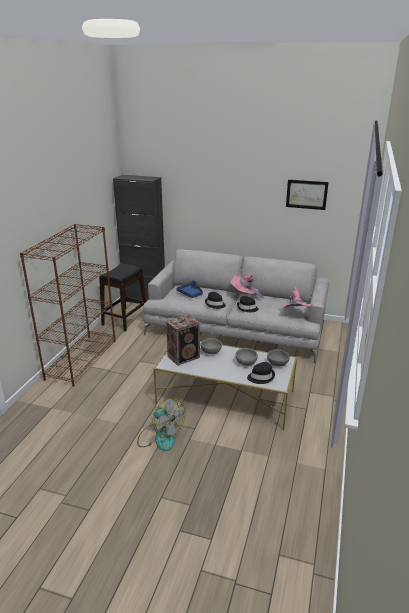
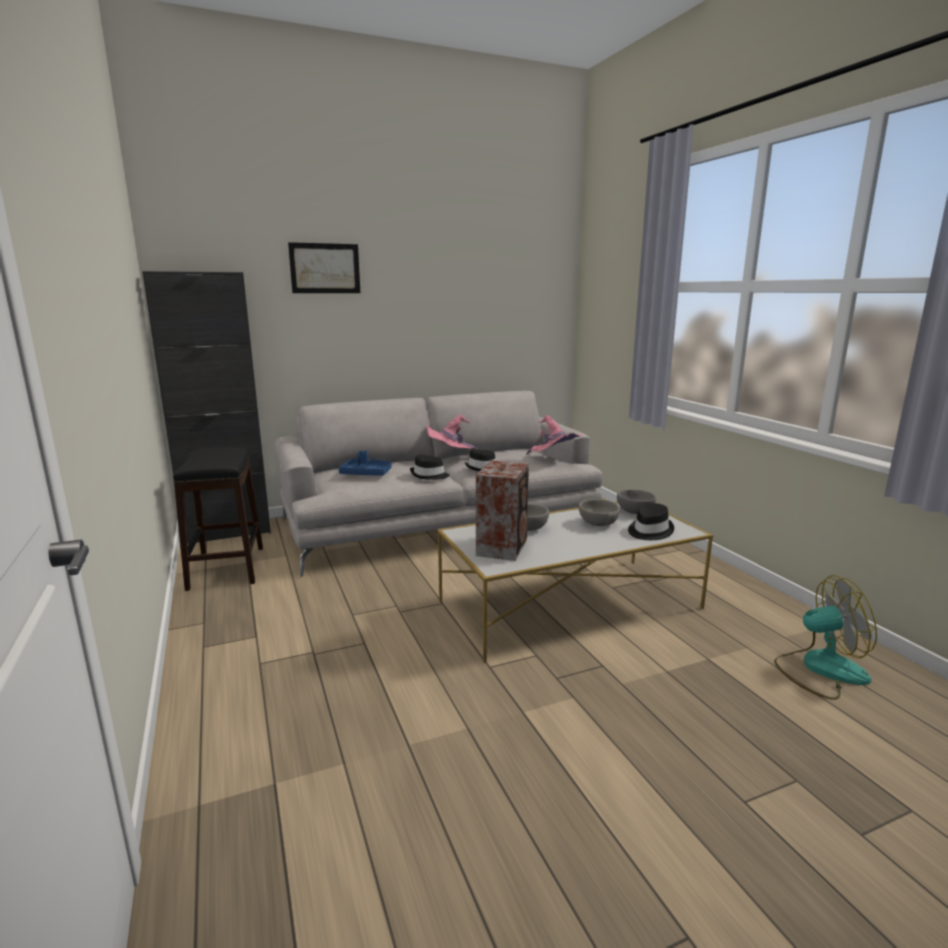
camera: 40 degrees left, 10 degrees down
brown bookcase [20,224,116,387] -> none
fan [137,397,185,451] -> fan moved to [774,575,877,700]
picture [286,180,329,210] -> picture moved to [288,242,360,293]

